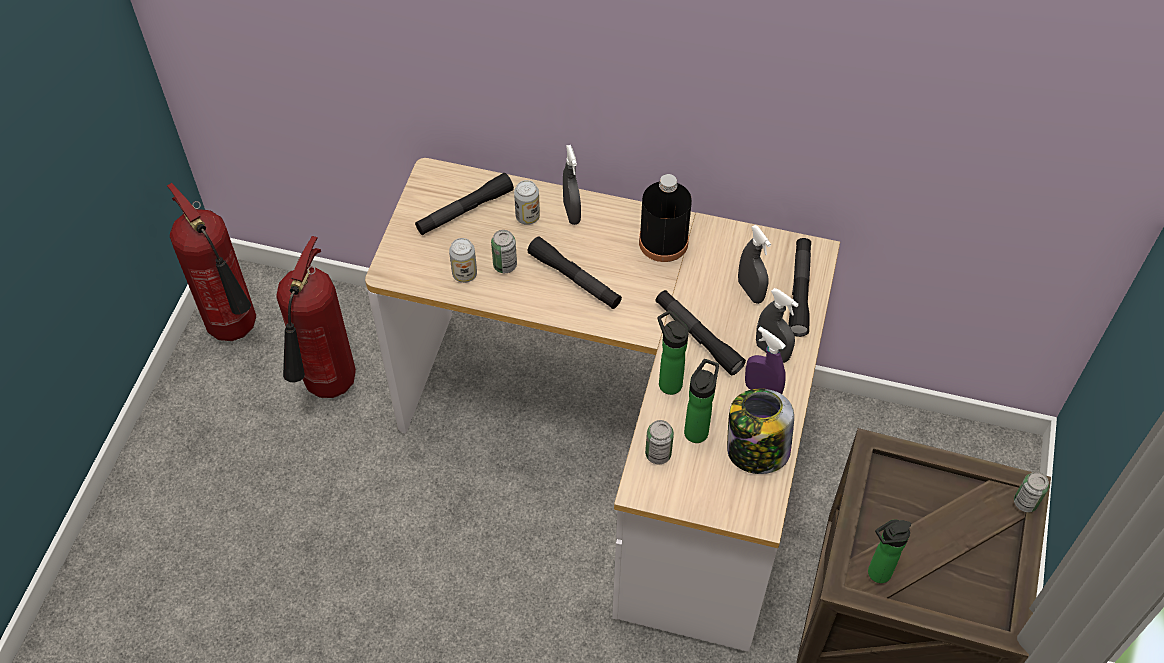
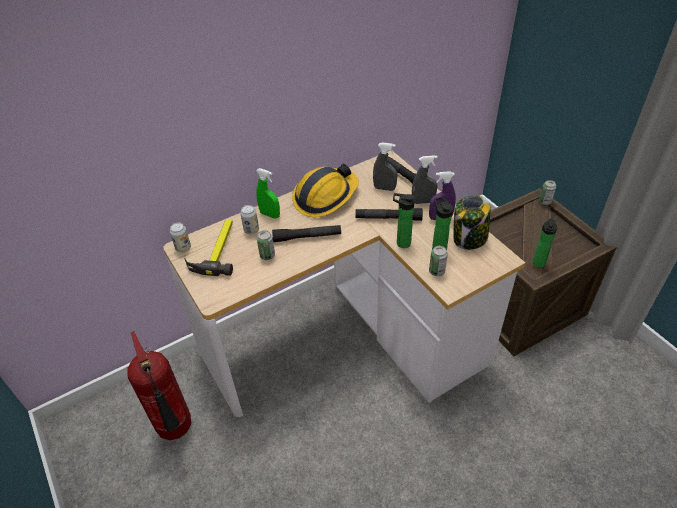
camera: 45 degrees left, 10 degrees down
fire extinguisher [167,183,256,341] -> none
black flashlight [415,173,514,235] -> hammer [184,219,233,276]
can [449,238,477,283] -> can moved to [170,223,191,253]
grey spray bottle [563,145,581,225] -> green spray bottle [256,168,280,219]
black bottle [639,174,692,262] -> hard hat [292,164,359,217]

